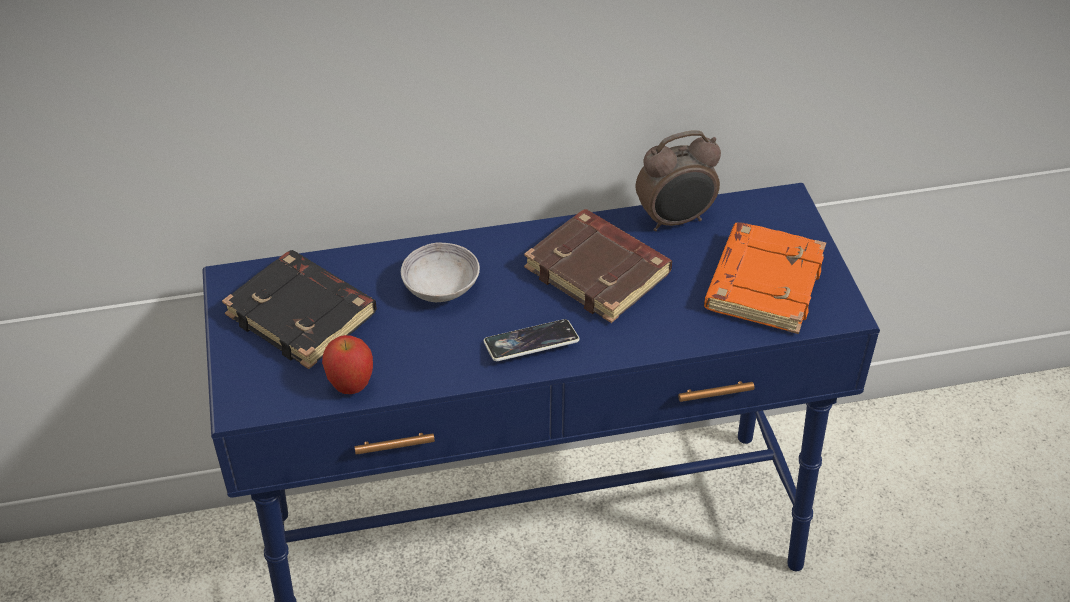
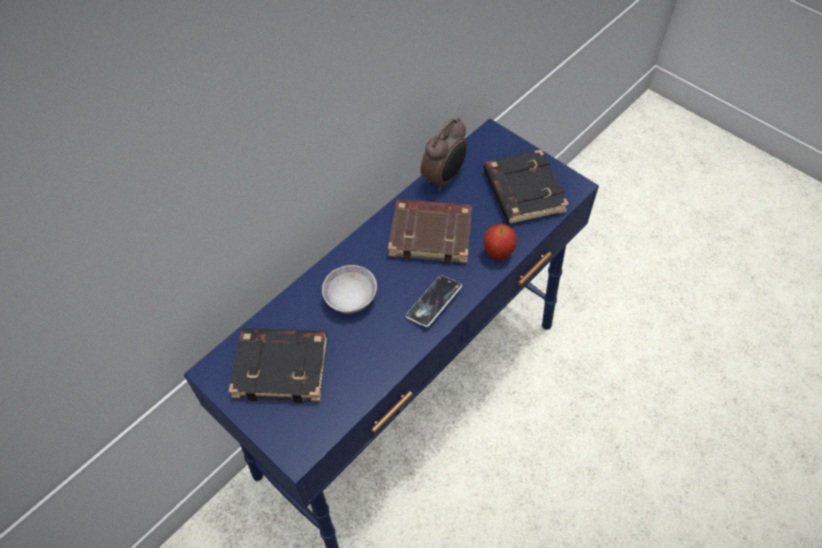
camera: 35 degrees left, 10 degrees up
apple [322,335,373,394] -> apple moved to [484,224,517,261]
orange book [704,222,826,334] -> black book [484,150,569,224]

